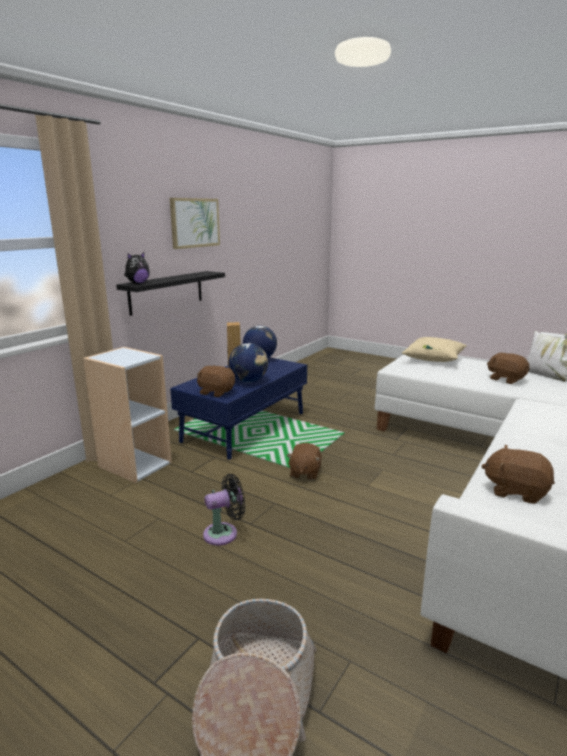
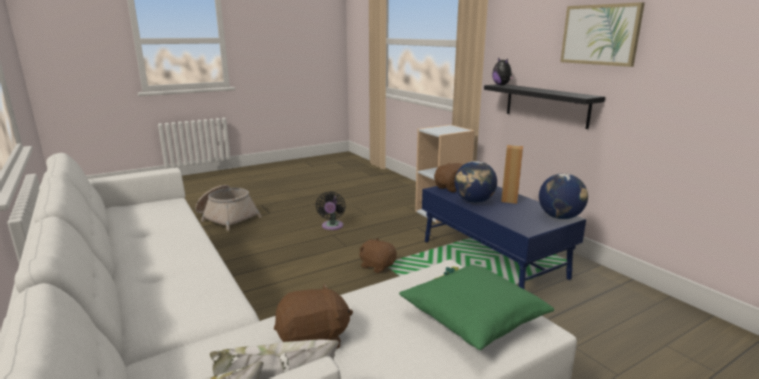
camera: 115 degrees right, 0 degrees up
beige pillow [402,337,467,362] -> green pillow [399,265,554,350]
brown plush toy [482,445,555,504] -> none

